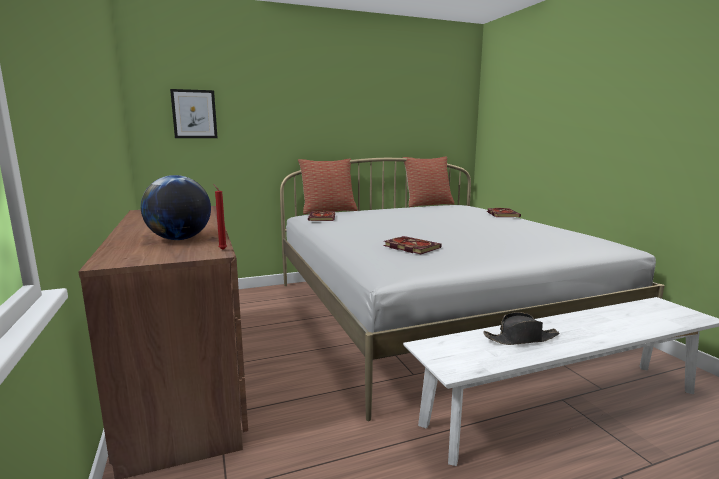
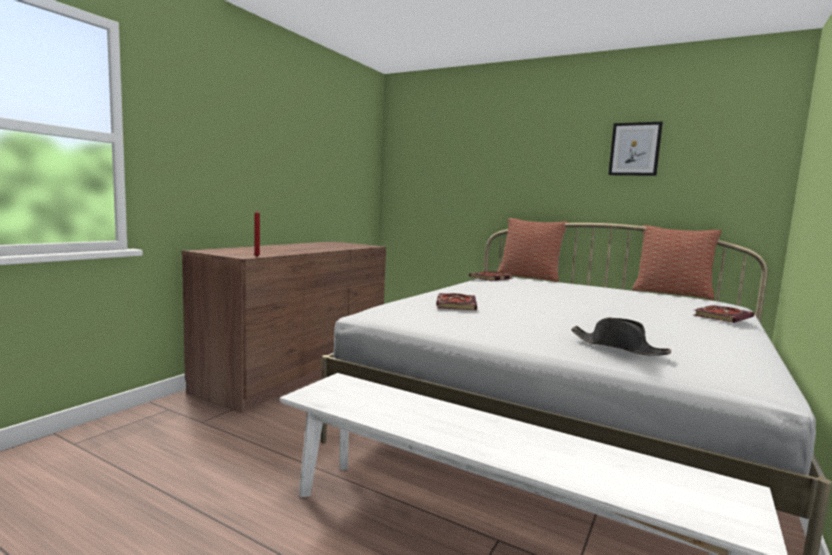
camera: 50 degrees right, 5 degrees down
globe [141,175,211,240] -> none
picture [170,89,218,138] -> picture moved to [608,122,663,176]
black hat [483,312,559,345] -> black hat moved to [571,317,671,356]

